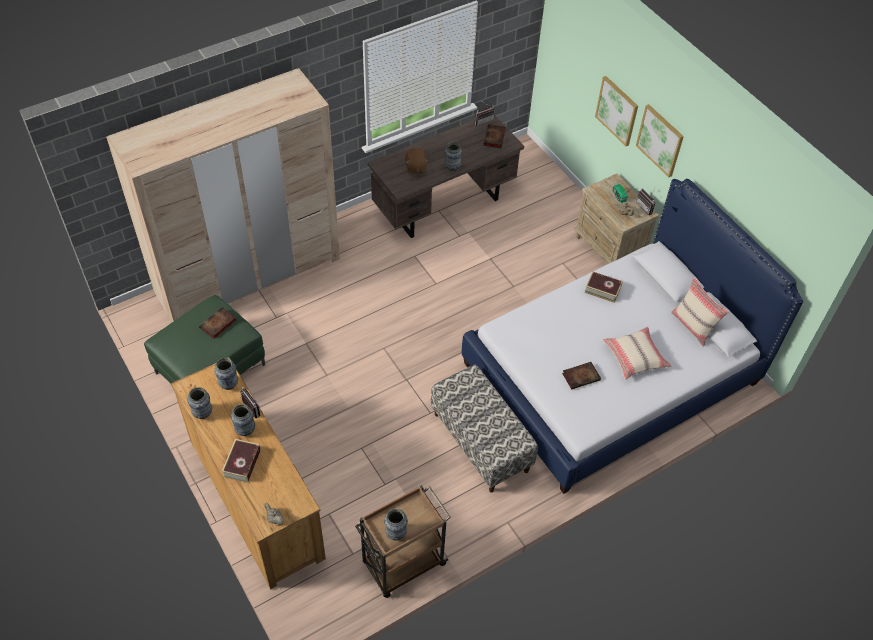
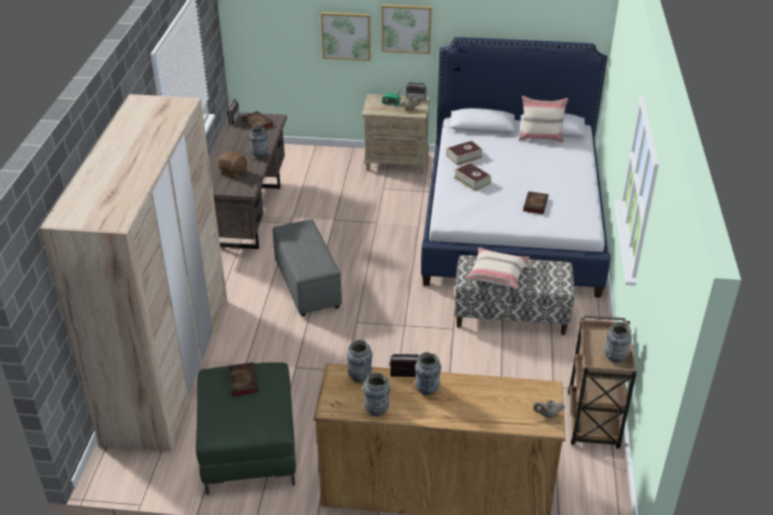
camera: 50 degrees left, 15 degrees down
book [222,439,261,483] -> book moved to [454,162,491,191]
beige pillow [603,327,671,379] -> beige pillow moved to [466,247,530,289]
none -> grey ottoman [272,219,342,316]

